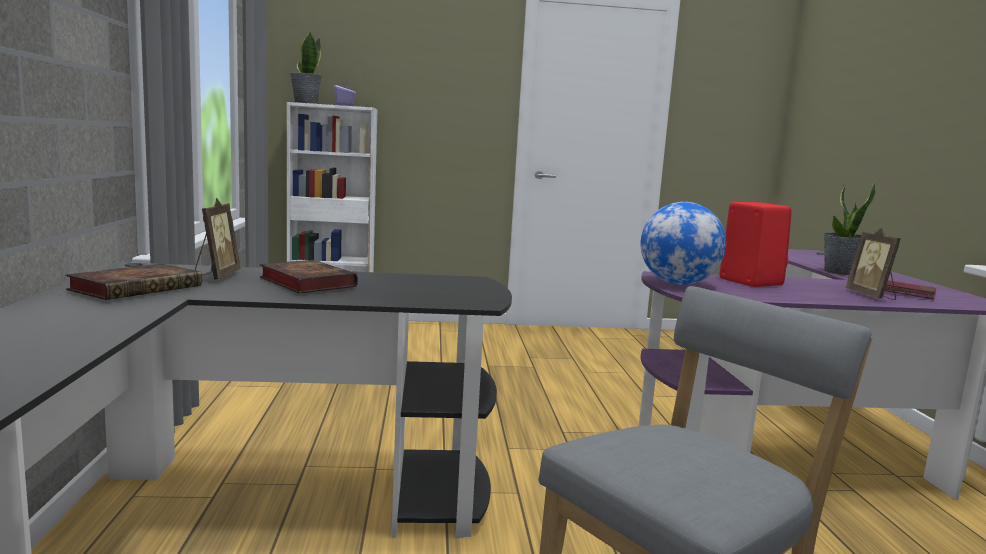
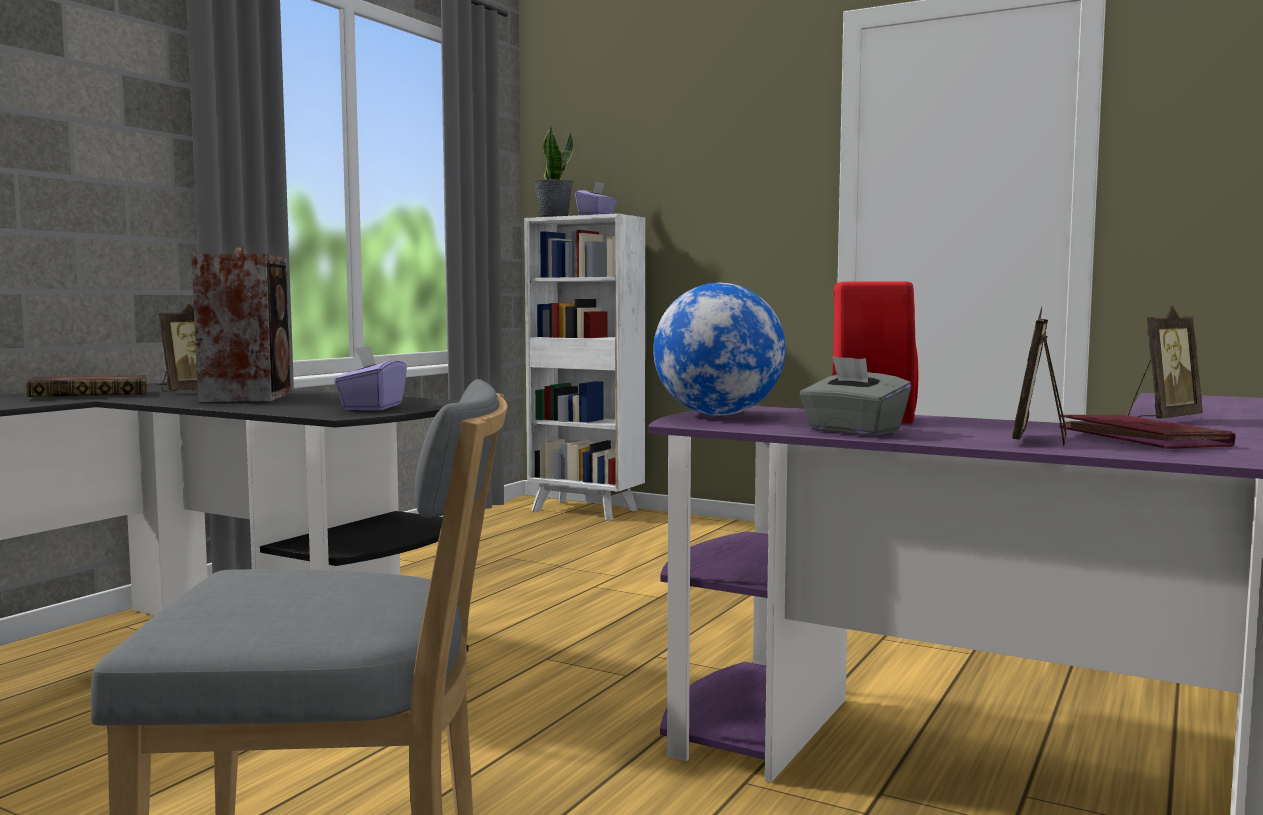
camera: 35 degrees right, 5 degrees down
book [260,260,358,294] -> speaker [191,247,291,402]
potted plant [824,182,876,275] -> picture frame [1128,305,1203,419]
none -> purple tissue box [334,345,407,410]
none -> grey tissue box [799,356,911,436]

